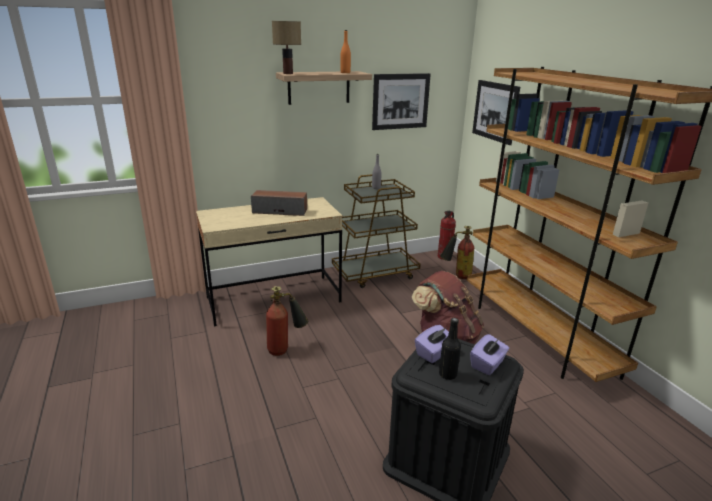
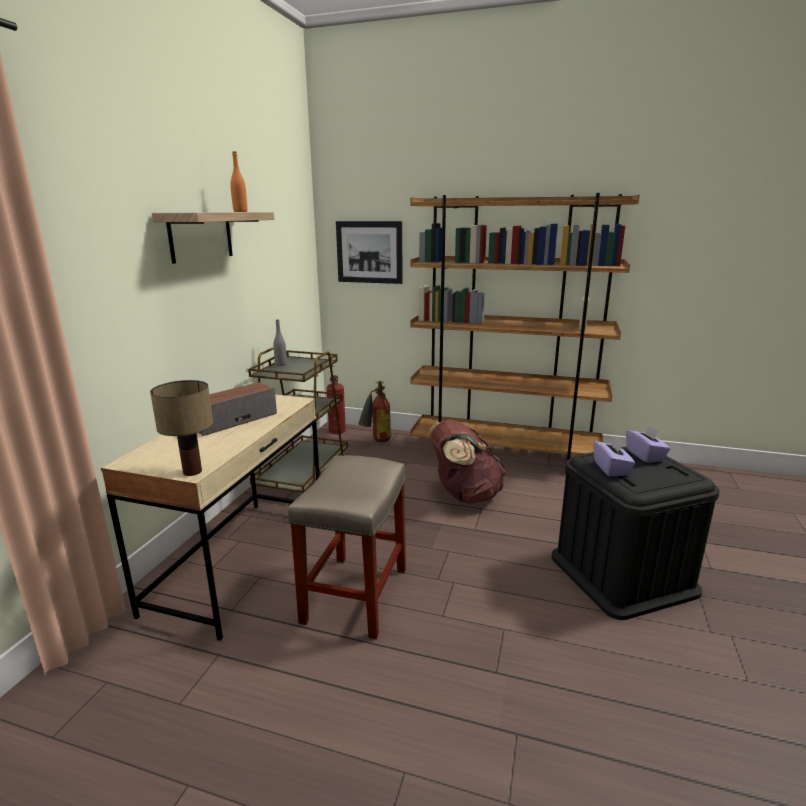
camera: 50 degrees left, 5 degrees down
fire extinguisher [266,286,308,356] -> beige stool [288,455,406,639]
table lamp [272,21,301,74] -> table lamp moved to [150,380,213,476]
picture [372,73,431,130] -> none
black bottle [439,318,461,380] -> none

